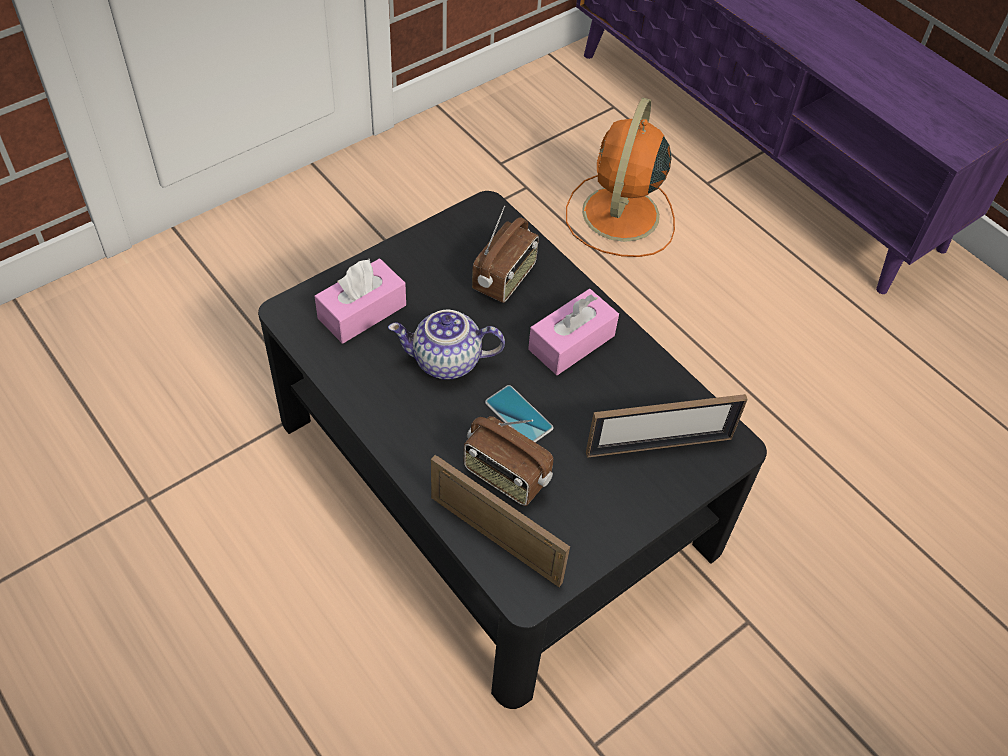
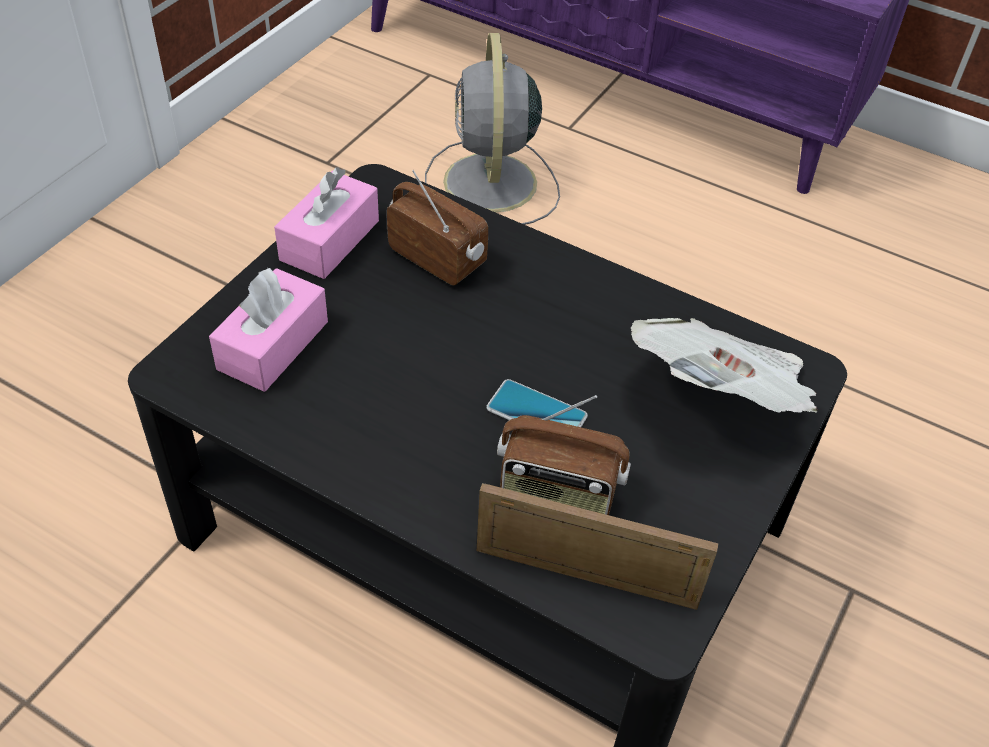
camera: 20 degrees left, 5 degrees down
teapot [388,310,505,380] -> none
radio [472,206,539,303] -> radio turned 60 degrees counterclockwise [387,170,488,285]
pink tissue box [528,289,619,375] -> pink tissue box moved to [274,167,379,279]
orange fan [566,98,675,257] -> grey fan [425,33,560,225]
picture frame [586,394,748,457] -> newspaper [631,318,818,413]

